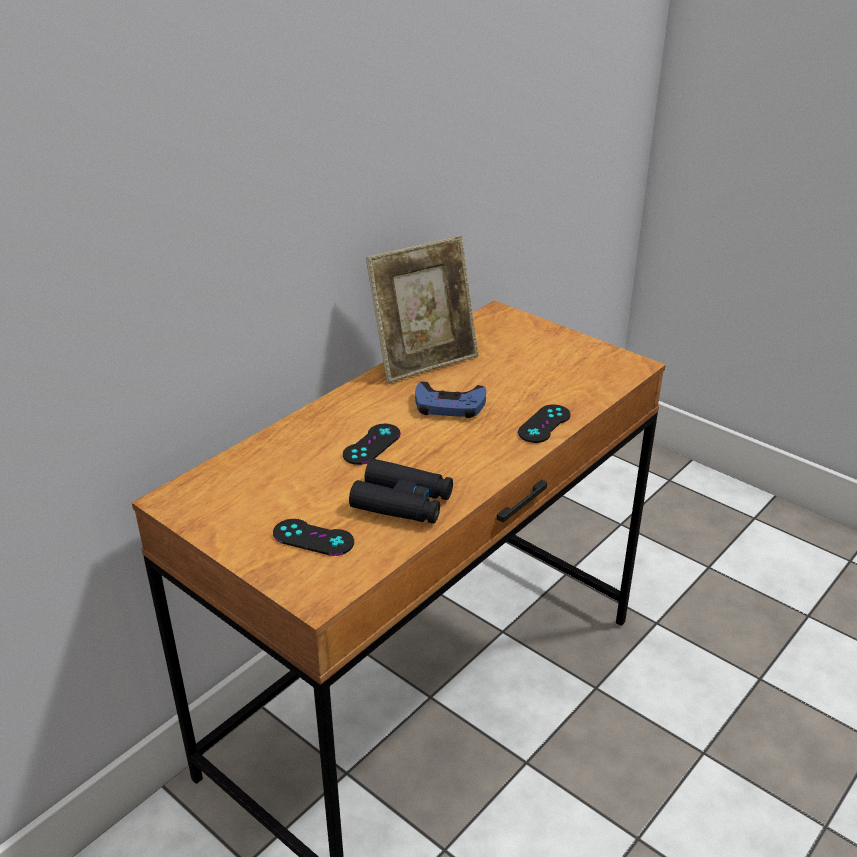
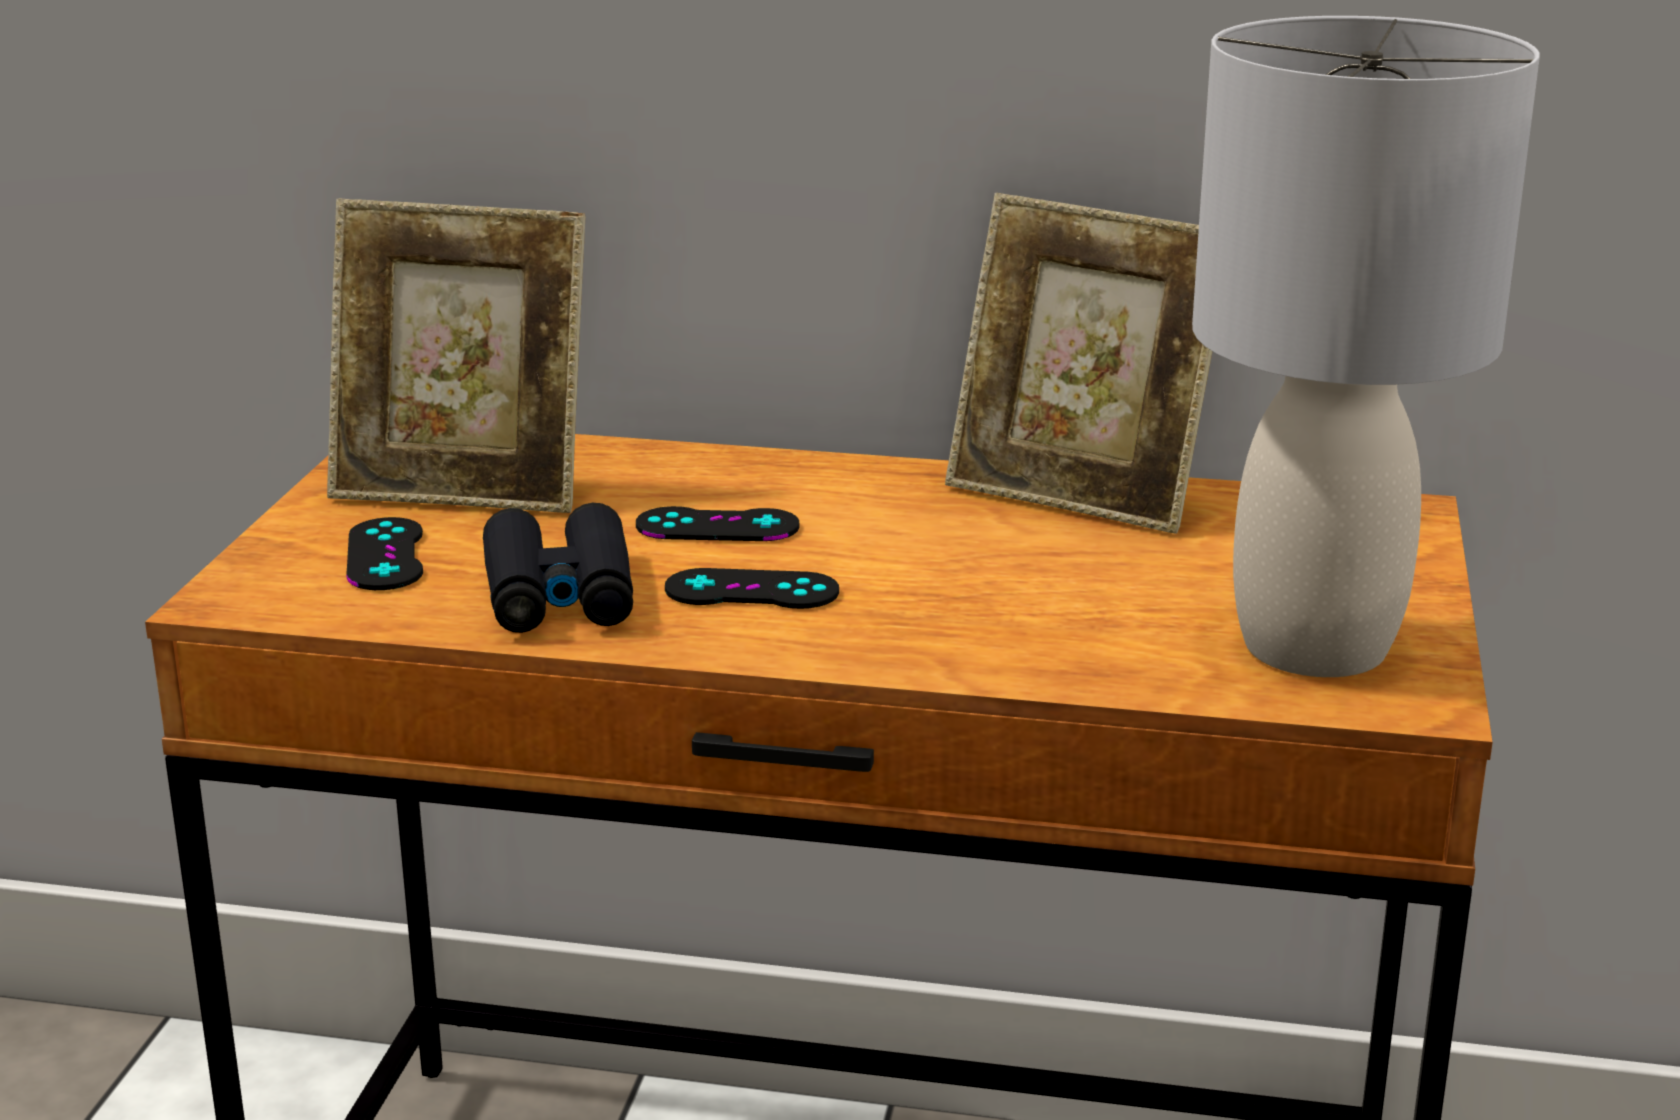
camera: 60 degrees right, 10 degrees down
blue game controller [415,381,486,418] -> none
black game controller [518,405,570,443] -> black game controller moved to [665,568,839,609]
none -> picture frame [327,199,585,513]
none -> grey table lamp [1192,16,1540,677]

